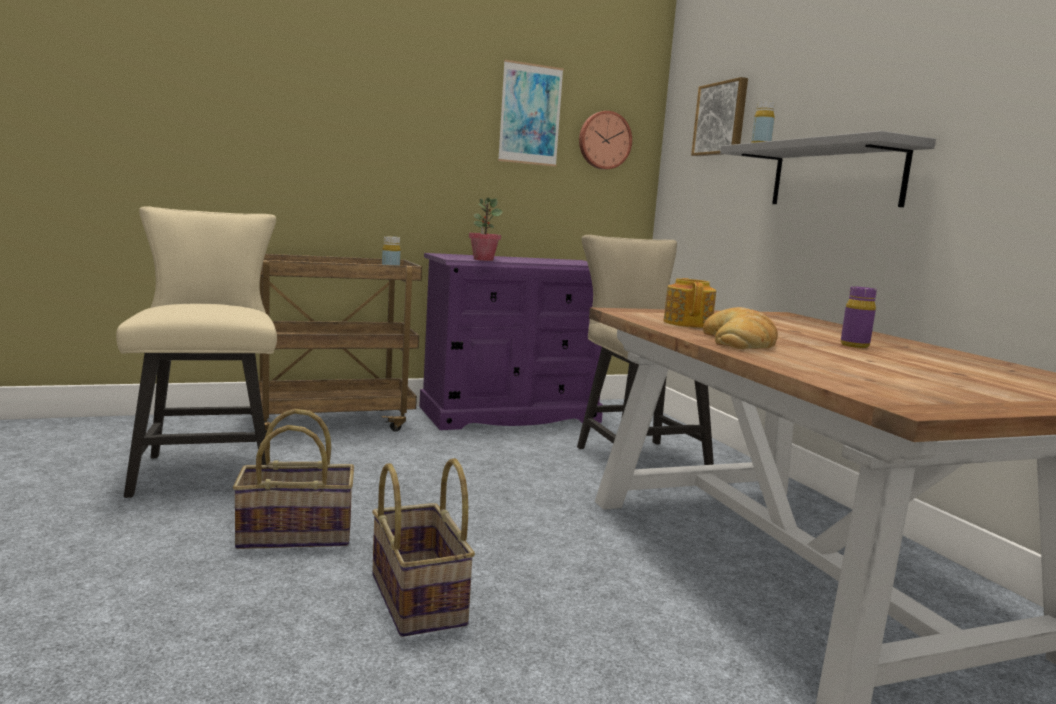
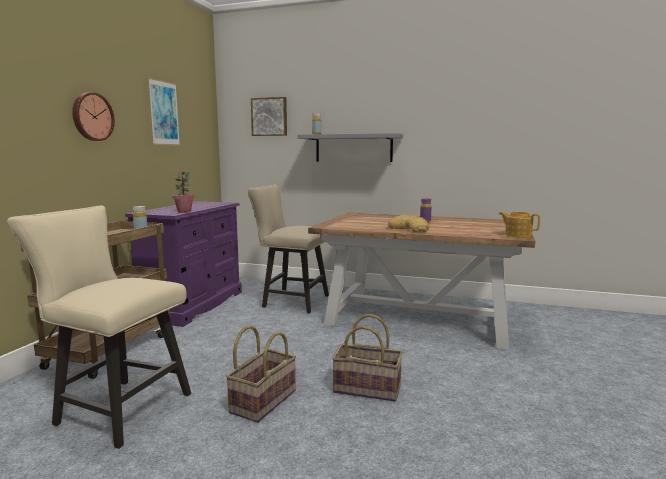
camera: 50 degrees left, 0 degrees up
wall clock [579,111,632,169] -> wall clock moved to [72,92,115,141]
teapot [663,278,716,328] -> teapot moved to [499,212,540,238]

